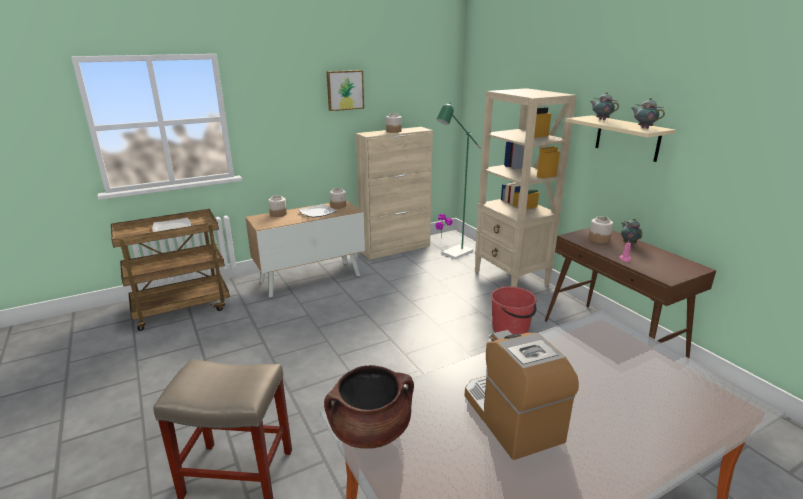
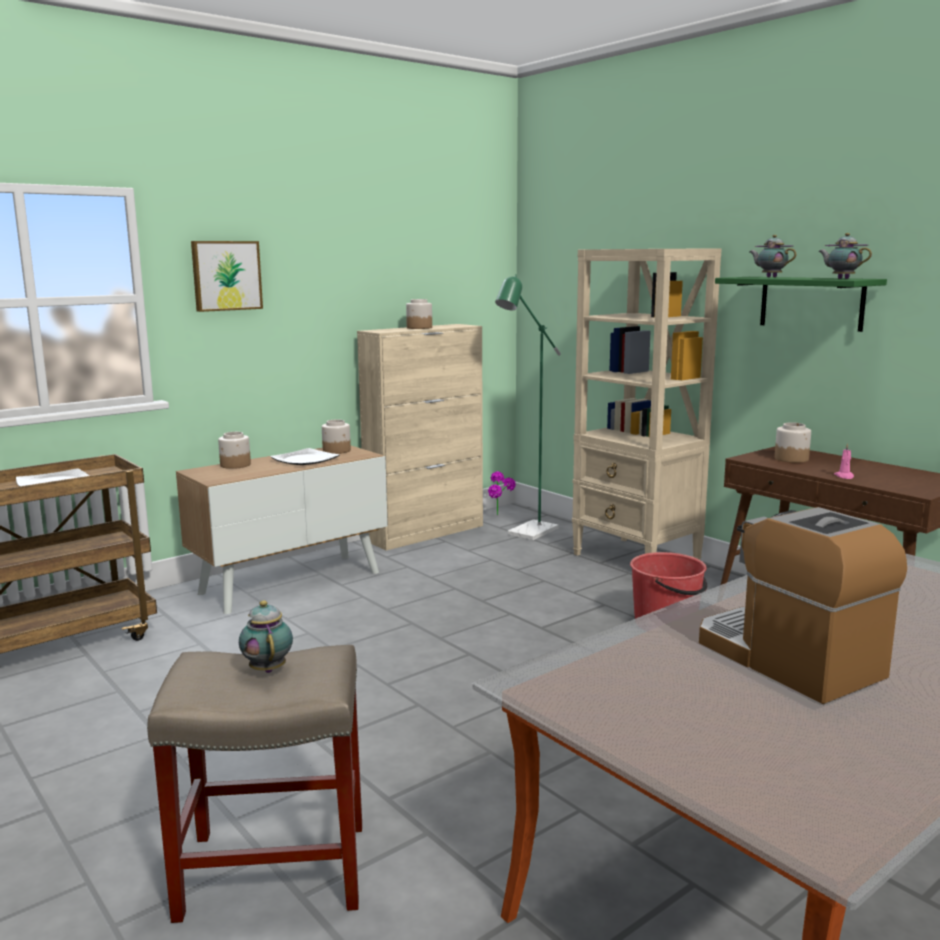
camera: 10 degrees left, 10 degrees down
brown cooking pot [324,365,414,448] -> none
picture [327,70,364,111] -> picture moved to [191,241,263,312]
beige shelf [565,115,676,162] -> green shelf [715,277,887,332]
teapot [621,218,642,245] -> teapot moved to [239,600,293,673]

